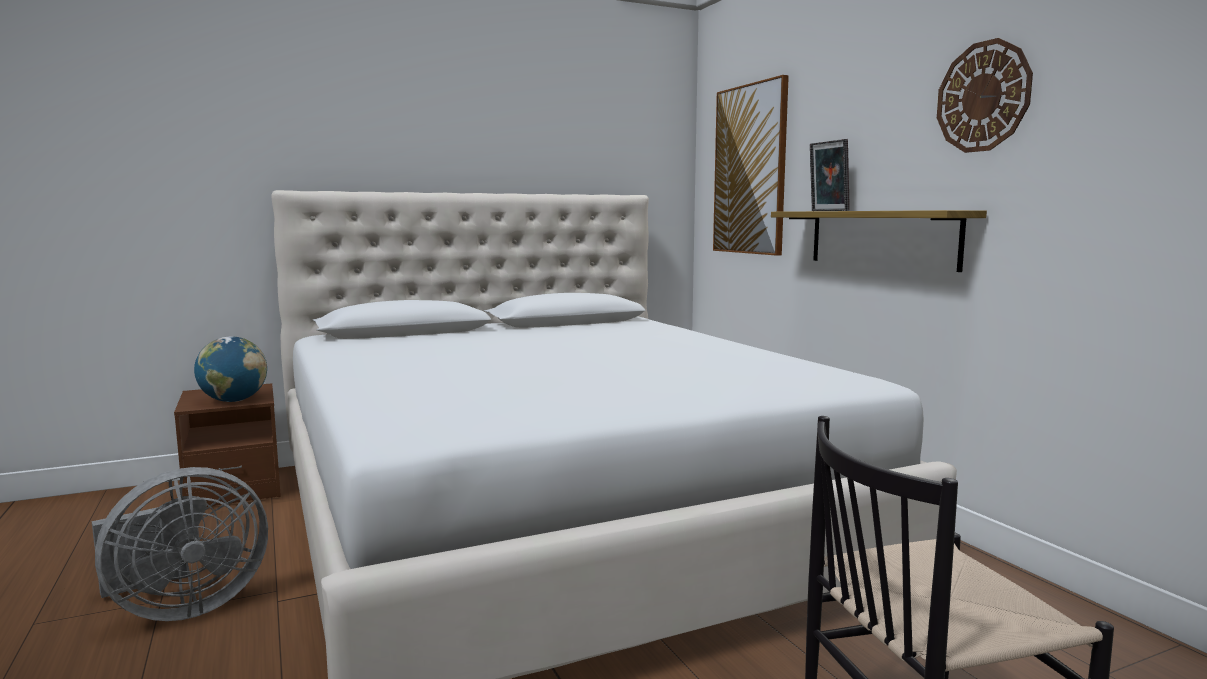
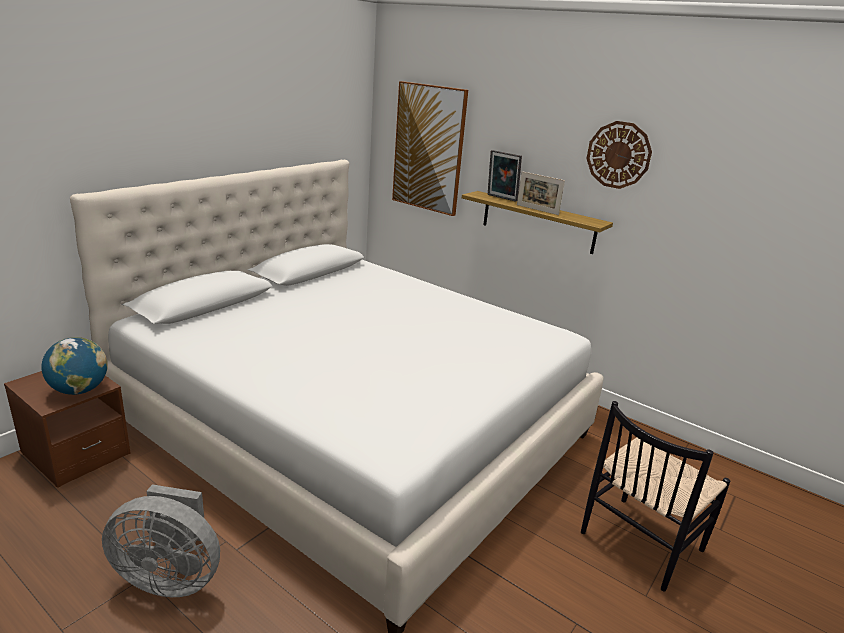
camera: 30 degrees left, 15 degrees up
grey fan [92,467,268,621] -> grey fan turned 75 degrees clockwise [102,485,220,597]
none -> picture frame [517,171,565,215]

